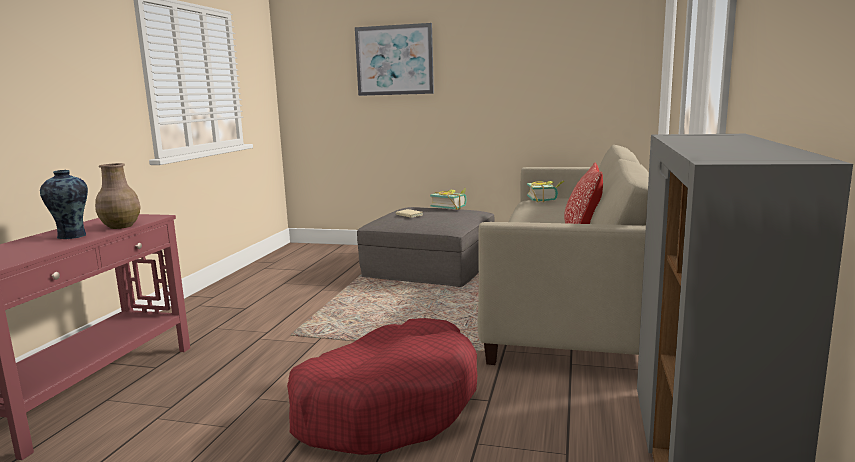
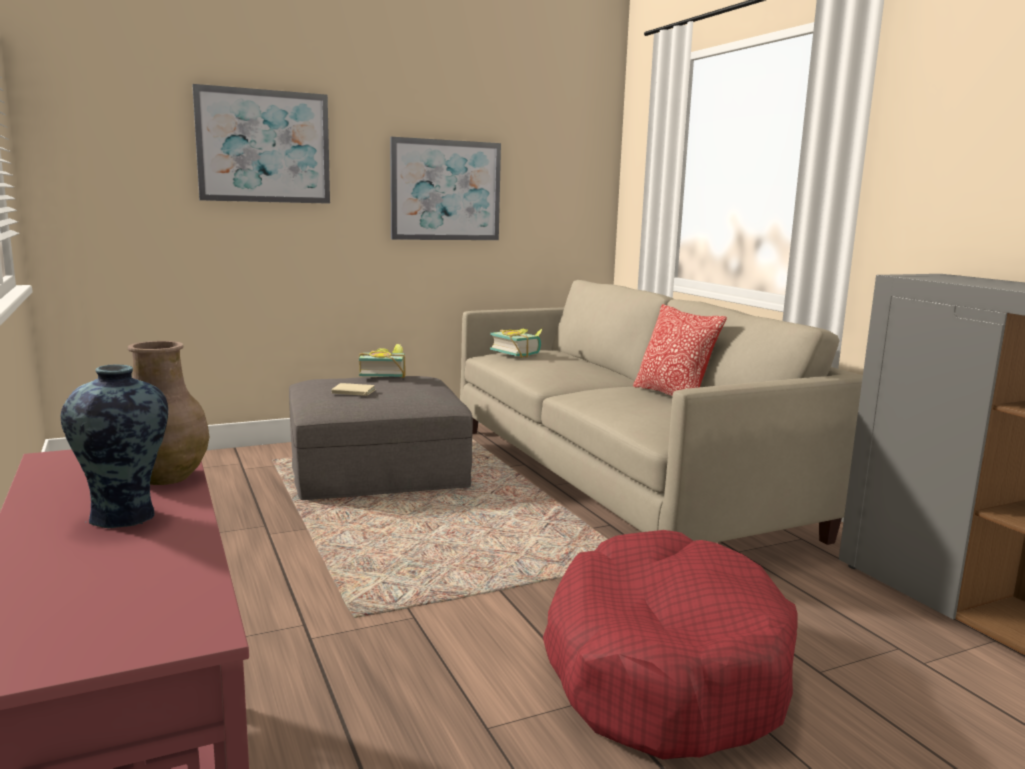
camera: 40 degrees left, 0 degrees up
none -> picture [390,137,501,240]

